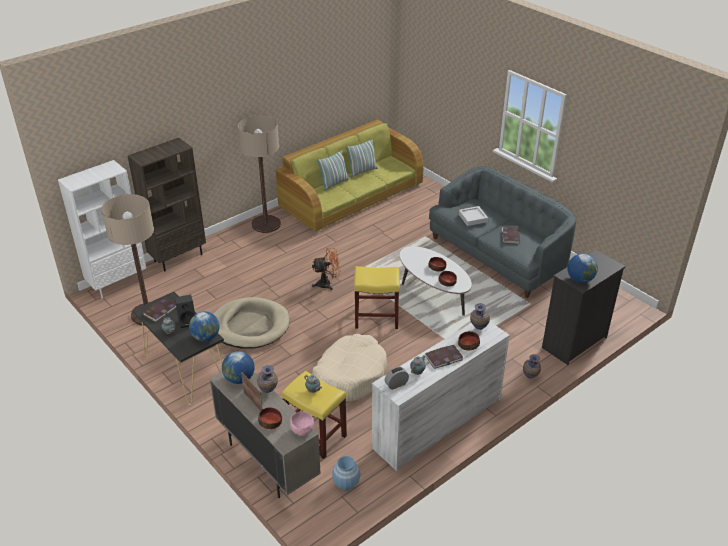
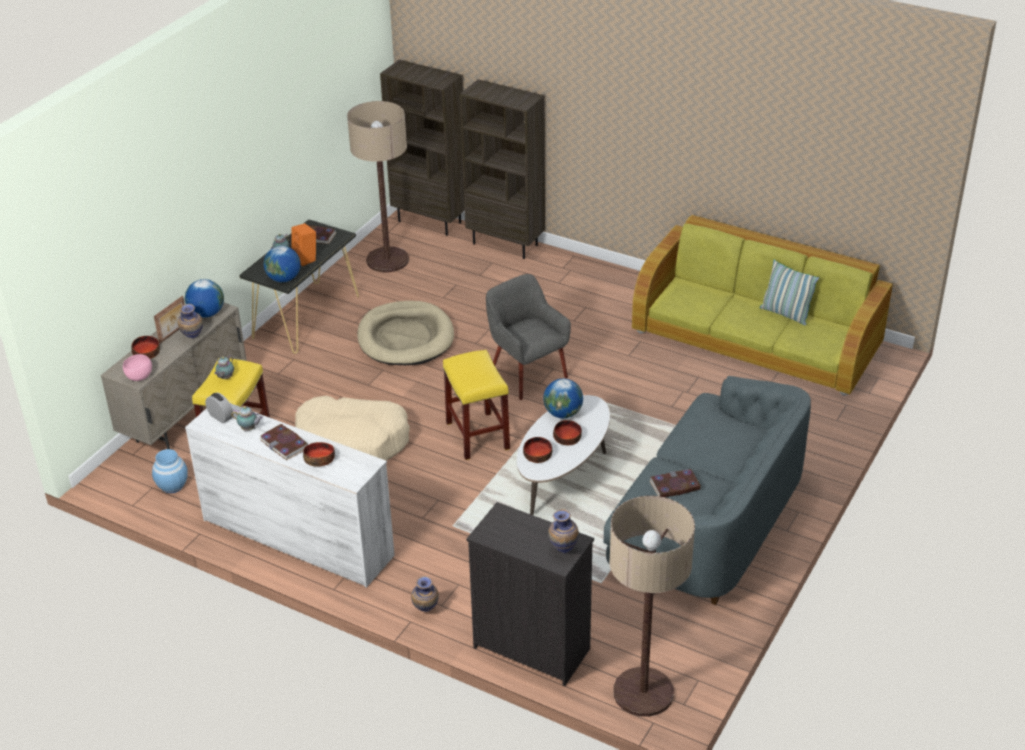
camera: 70 degrees right, 0 degrees up
white bookcase [58,160,146,299] -> brown bookcase [380,60,465,236]
black speaker [175,295,195,328] -> orange speaker [291,223,316,266]
floor lamp [237,115,281,233] -> floor lamp moved to [609,496,695,717]
orange fan [312,248,341,290] -> grey armchair [486,274,571,400]
pillow [317,150,349,191] -> none
grey tray [458,206,488,226] -> none
vase [470,303,490,330] -> vase moved to [548,509,579,553]
globe [567,253,598,283] -> globe moved to [543,379,583,418]

